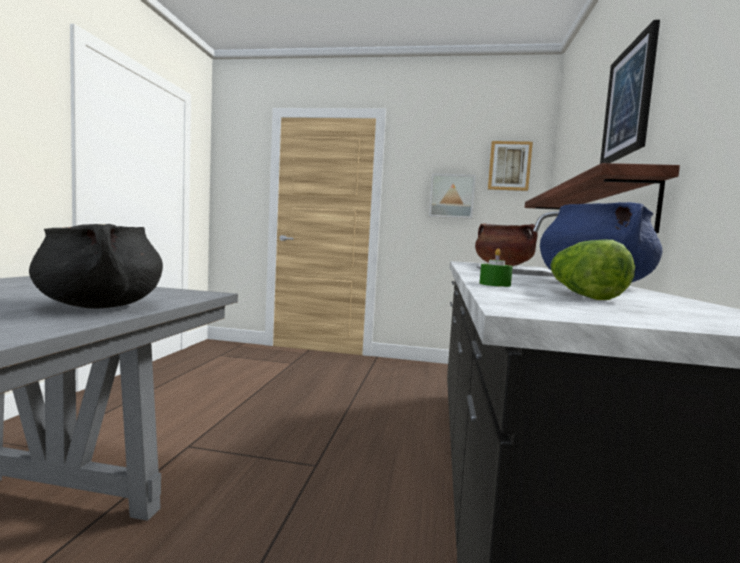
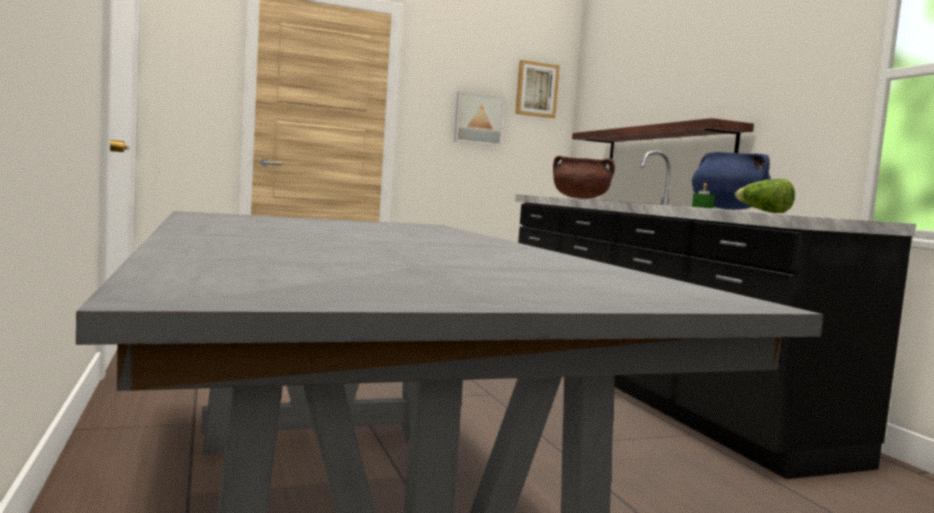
camera: 30 degrees left, 0 degrees up
black cooking pot [29,224,163,309] -> none
picture [600,20,660,164] -> none

